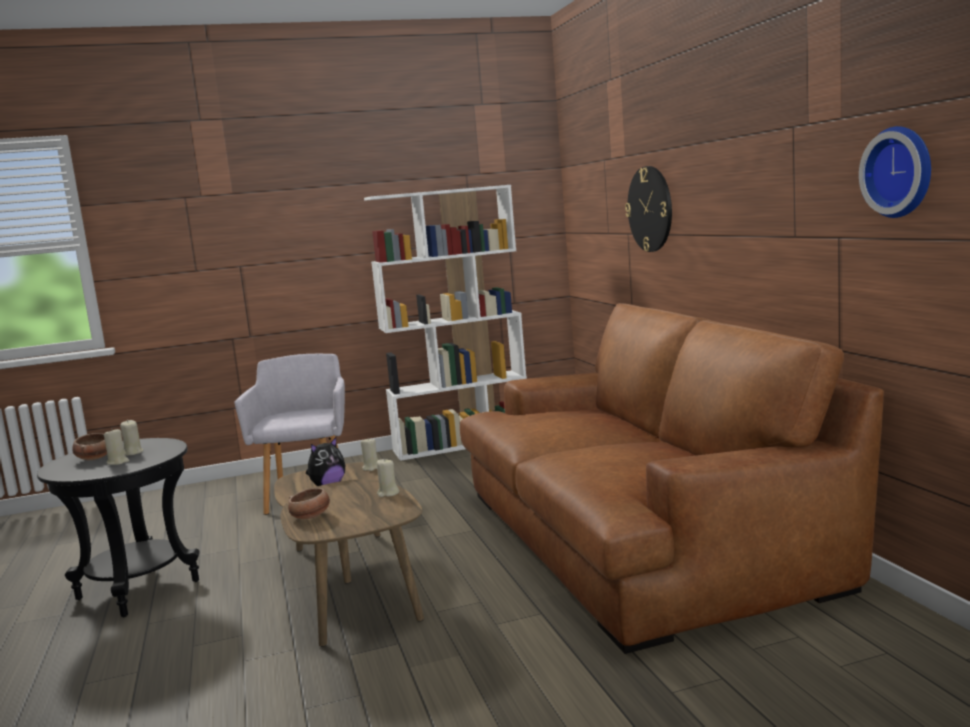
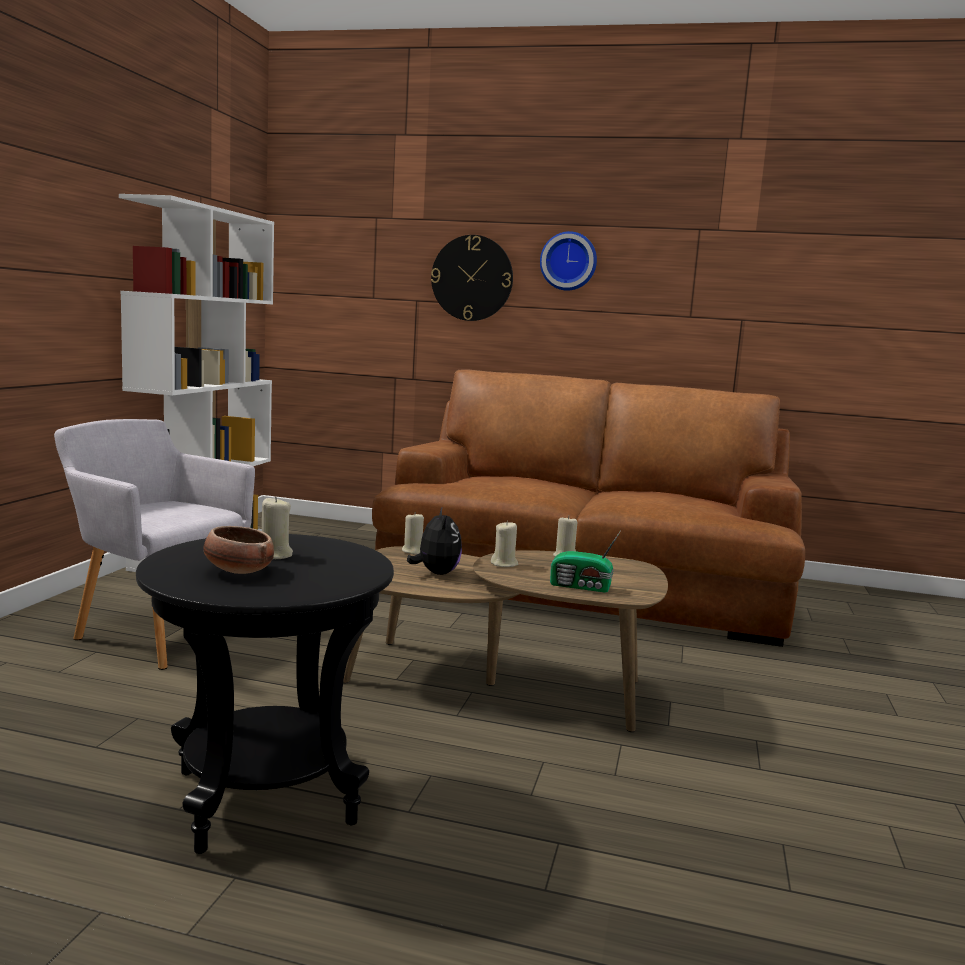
camera: 60 degrees left, 0 degrees up
beige candle [104,428,130,465] -> beige candle moved to [491,521,518,567]
bowl [288,488,330,519] -> radio [550,531,621,593]
wall clock [859,126,931,218] -> wall clock moved to [540,231,597,291]

